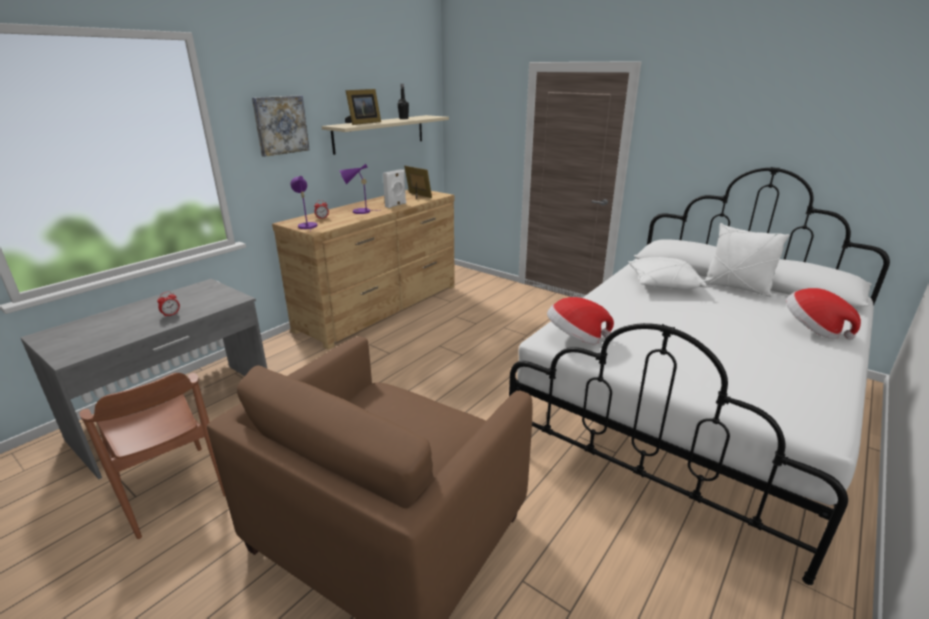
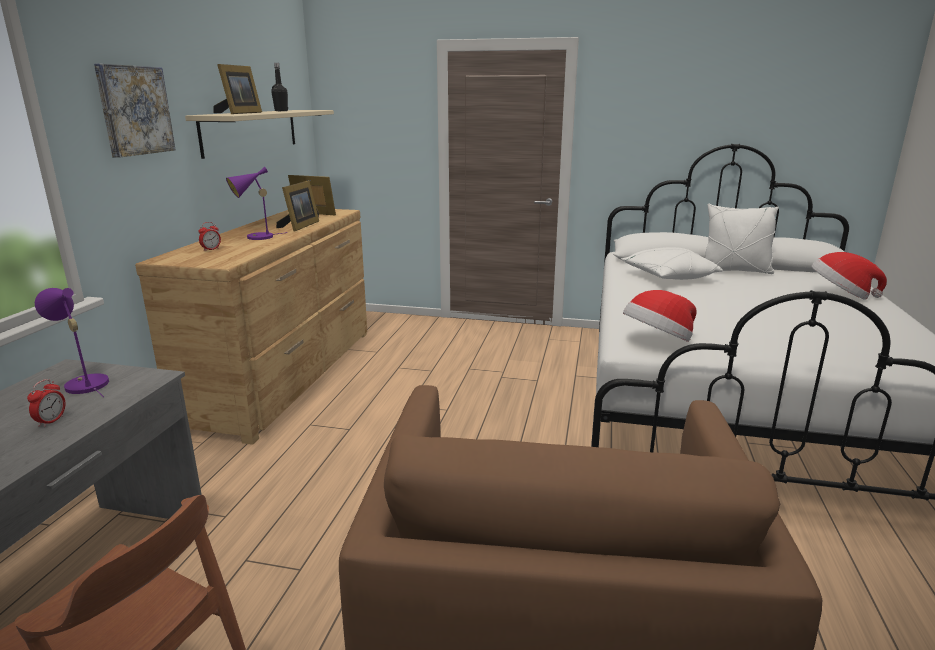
camera: 25 degrees left, 5 degrees down
purple table lamp [291,176,318,231] -> purple table lamp moved to [35,288,109,397]
white speaker [383,169,406,208] -> picture frame [276,180,319,231]

